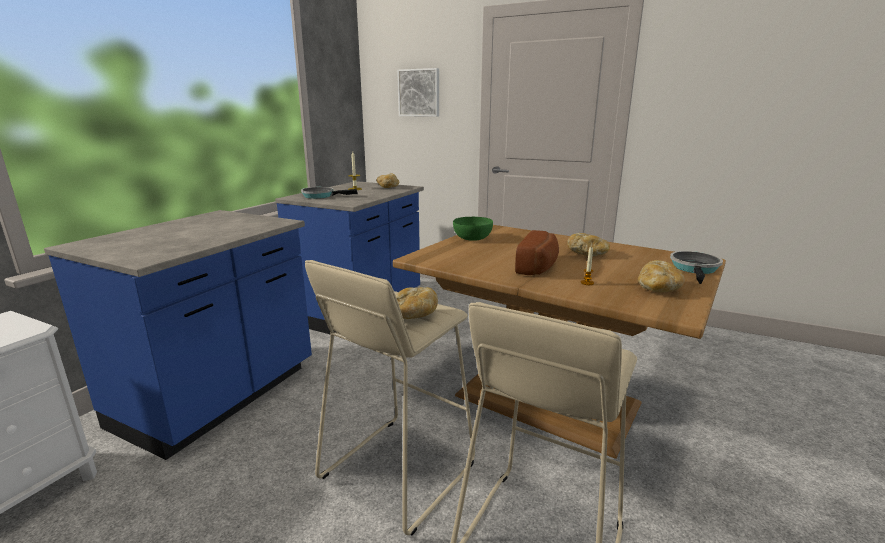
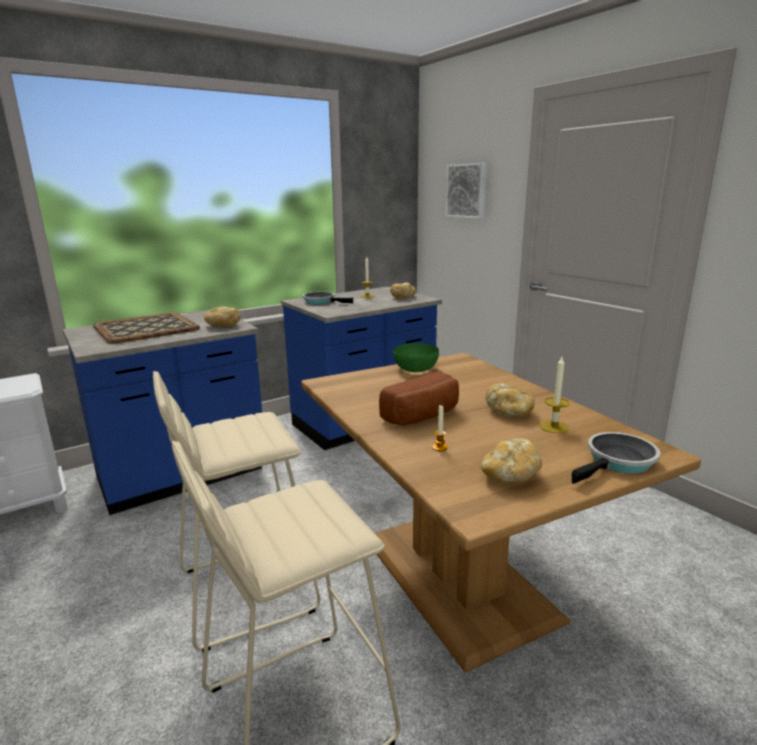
camera: 30 degrees right, 0 degrees up
bread [396,287,438,319] -> bread moved to [204,307,240,327]
none -> tray [93,312,200,343]
none -> candle [540,357,570,433]

